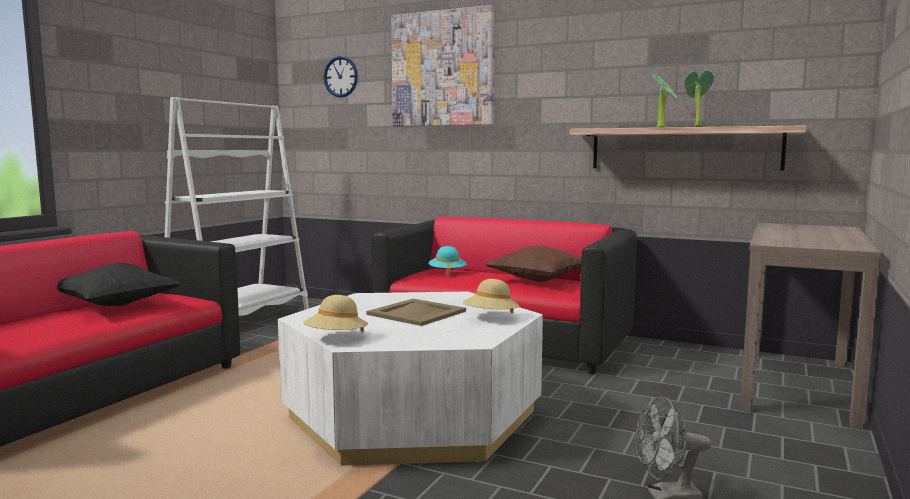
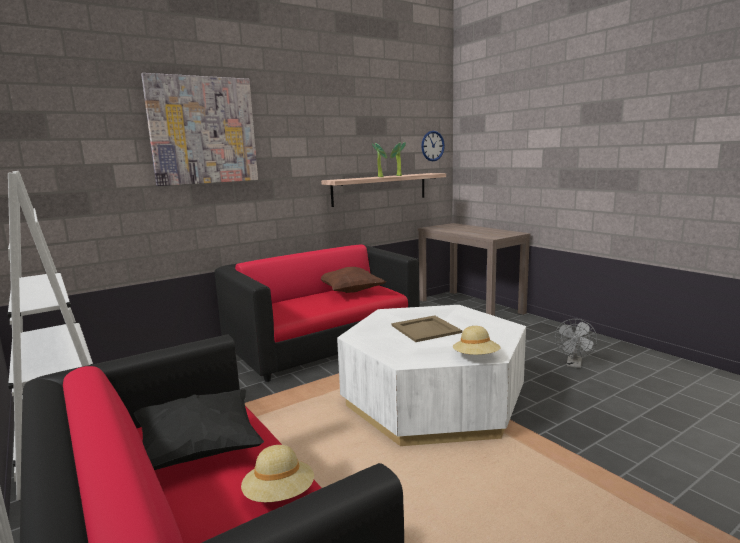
camera: 60 degrees left, 5 degrees up
wall clock [324,56,358,98] -> wall clock moved to [421,131,445,161]
turquoise hat [428,246,467,276] -> none
beige hat [463,279,520,314] -> beige hat moved to [241,445,314,502]

